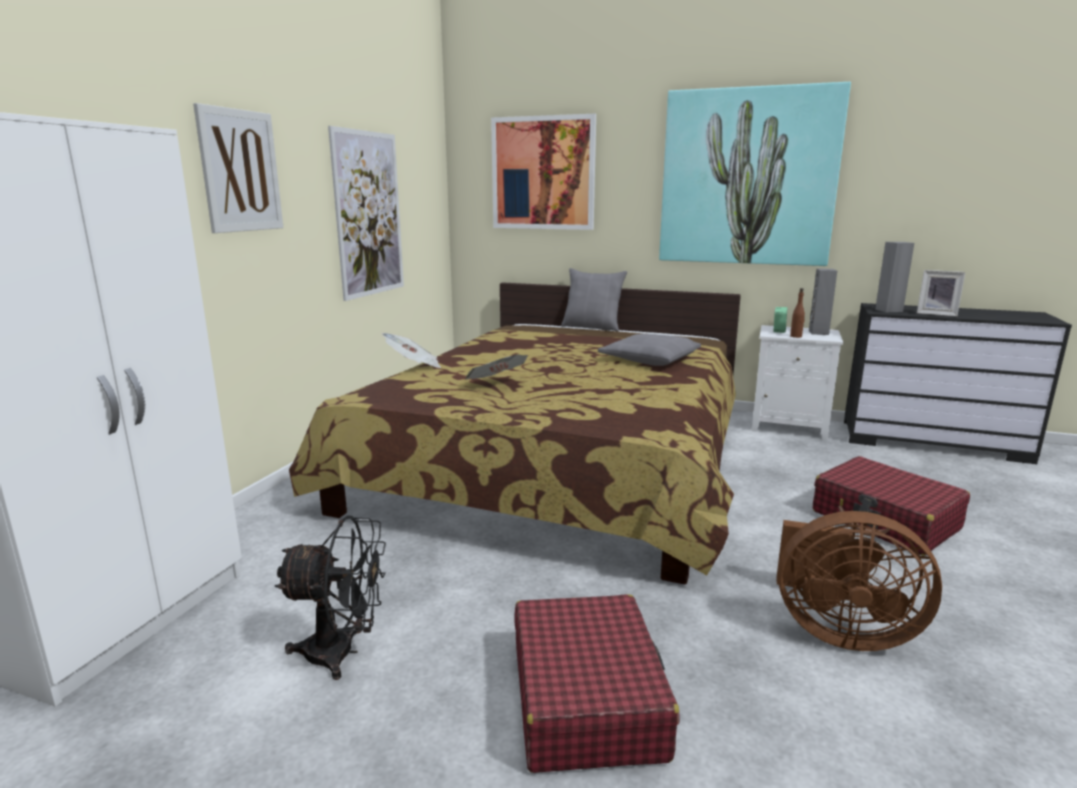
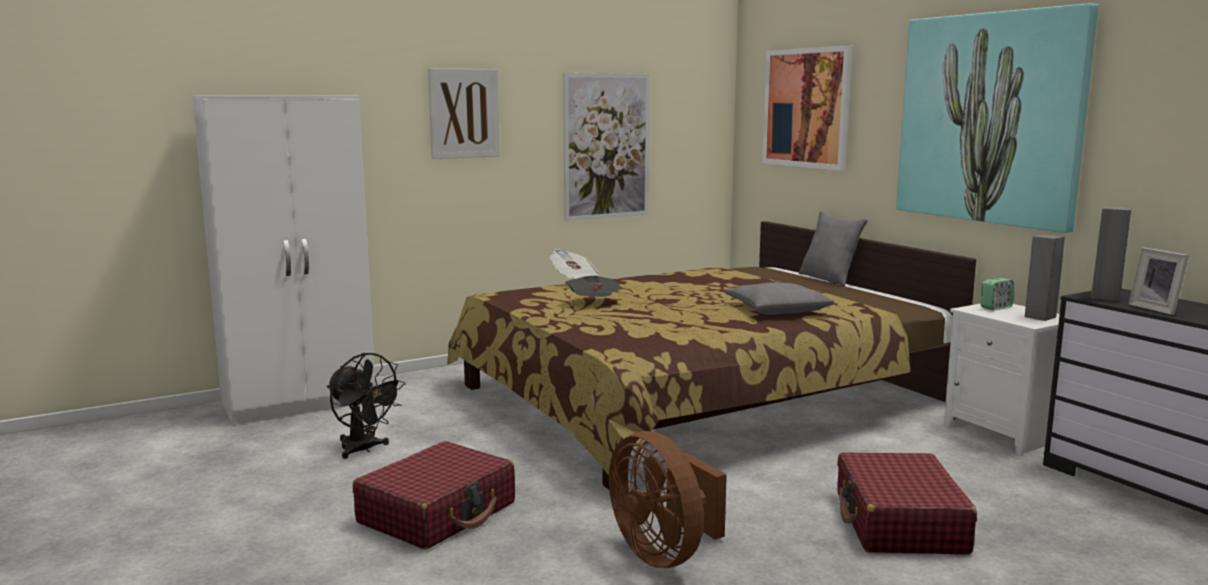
camera: 40 degrees right, 5 degrees down
brown bottle [790,288,805,338] -> none

